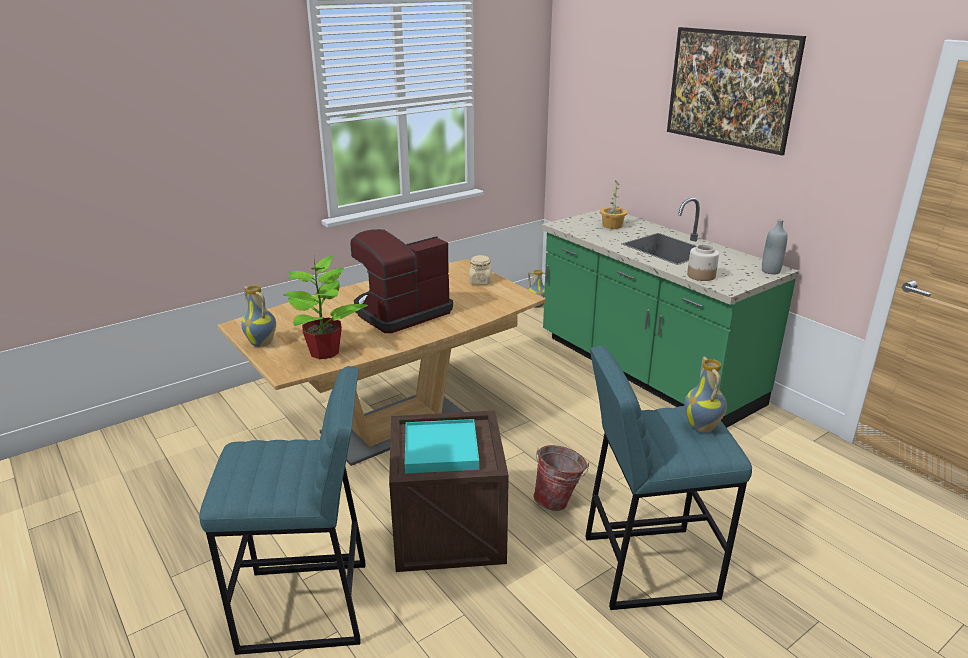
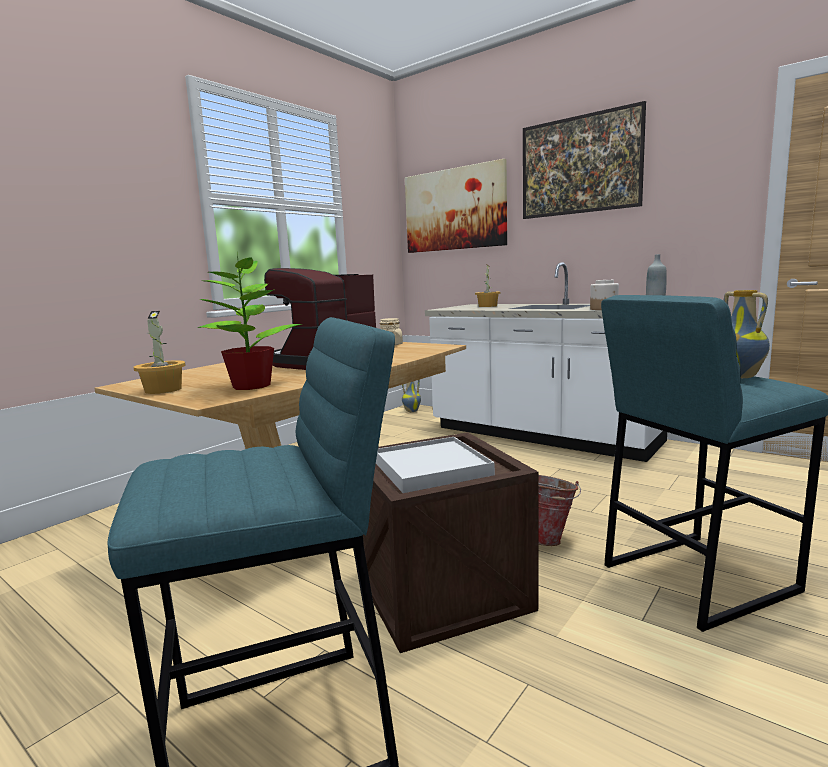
camera: 15 degrees left, 15 degrees down
vase [241,285,276,347] -> potted plant [134,311,186,394]
turquoise tray [405,419,479,474] -> white tray [376,437,495,493]
green counter [542,197,799,428] -> white counter [425,262,667,462]
none -> picture [405,159,507,253]

